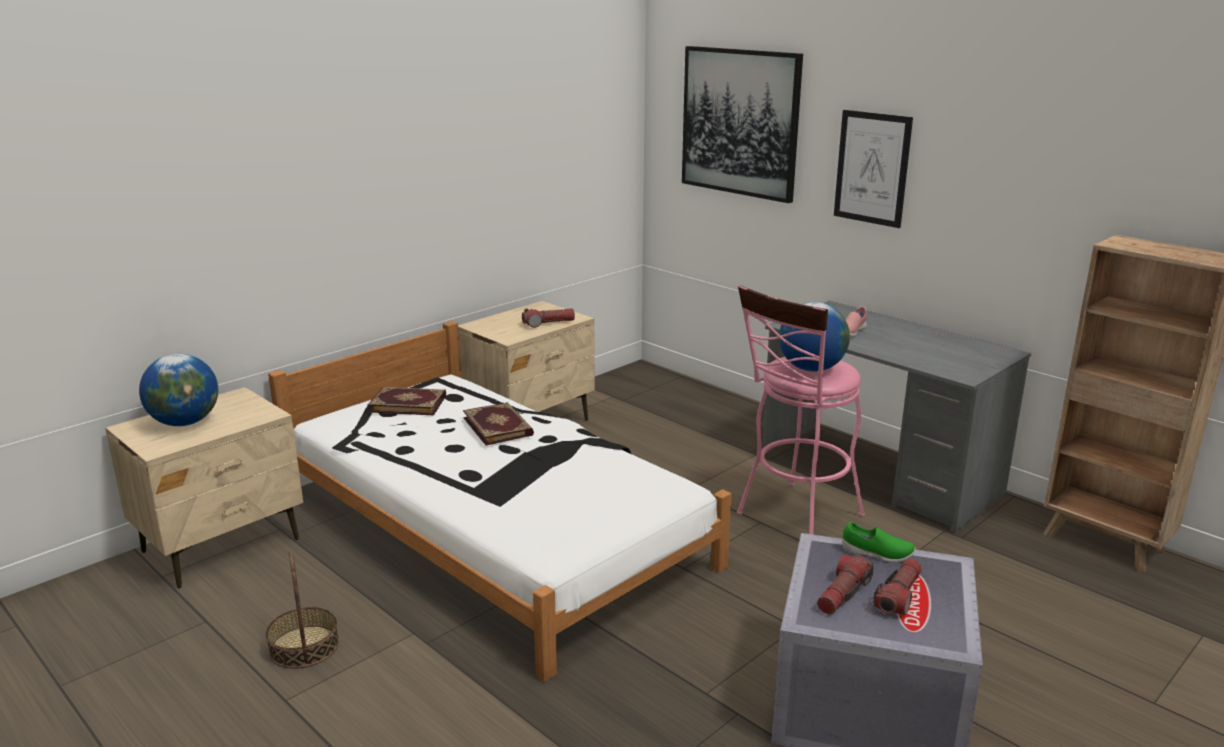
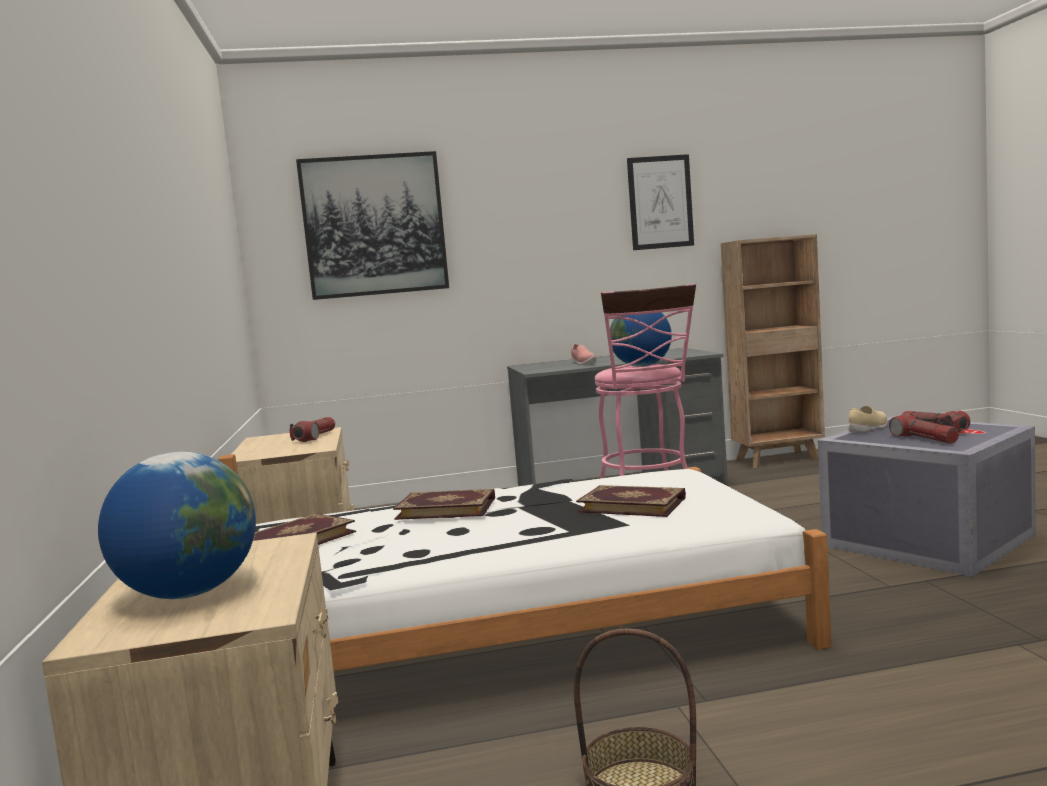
camera: 55 degrees left, 15 degrees down
picture [834,110,913,228] -> picture moved to [627,154,694,250]
green shoe [842,522,916,563] -> beige shoe [849,406,888,433]
none -> book [576,485,686,517]

